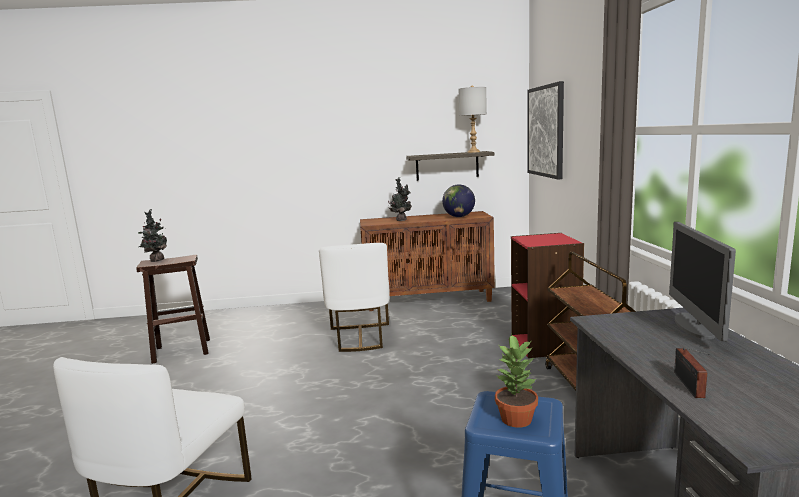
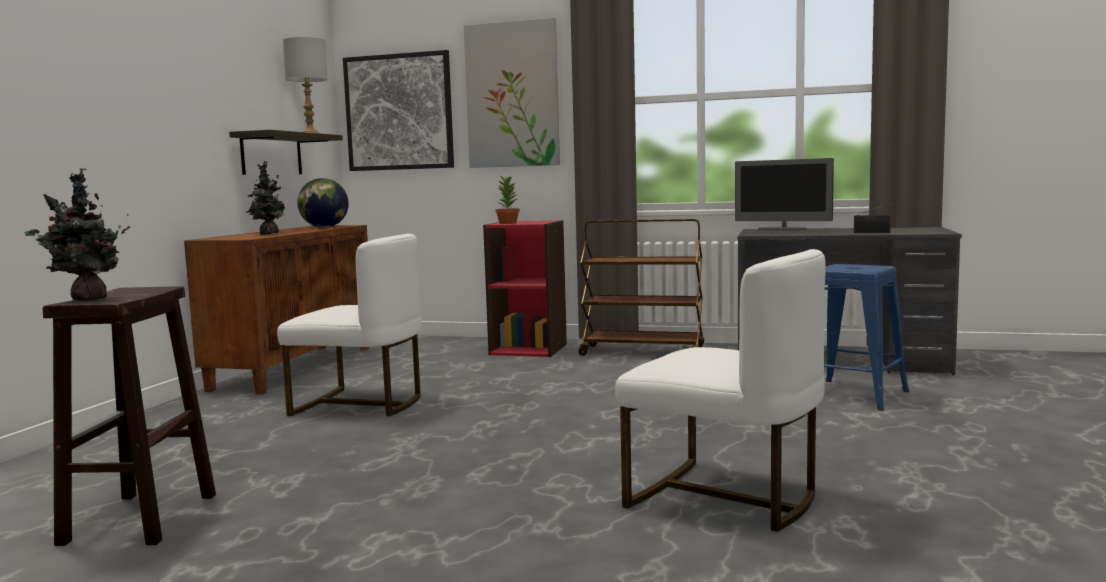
camera: 70 degrees left, 5 degrees down
potted plant [495,334,538,428] -> potted plant moved to [496,176,520,224]
none -> picture [464,18,560,168]

